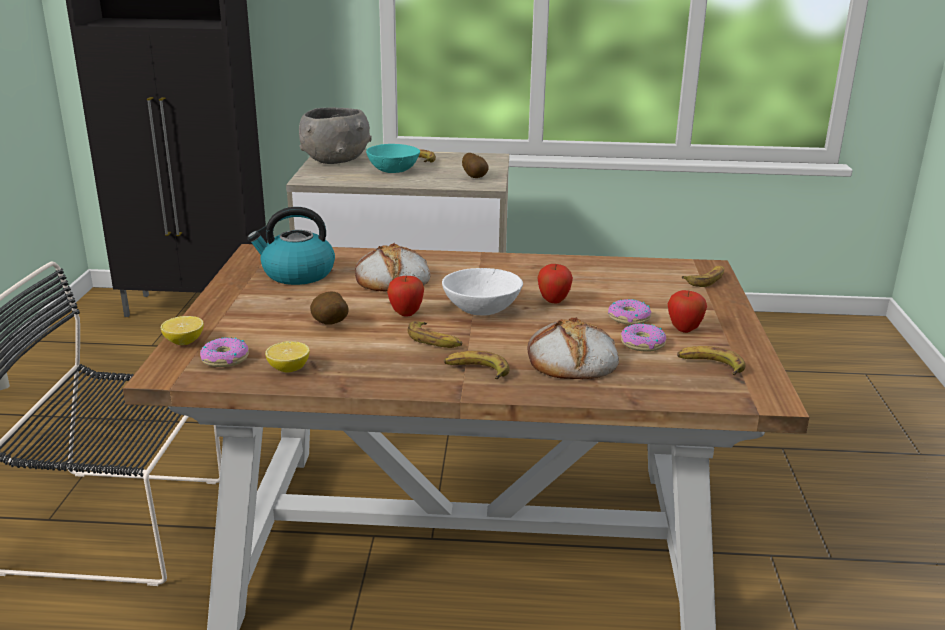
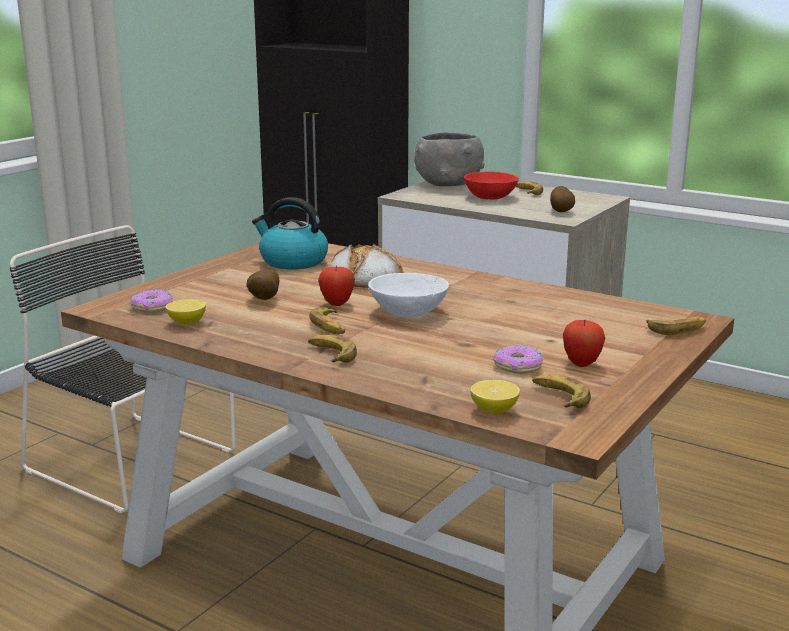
camera: 30 degrees right, 5 degrees down
lemon [161,316,204,345] -> lemon moved to [470,380,520,414]
turquoise bowl [366,144,420,173] -> red bowl [464,171,519,199]
bread [527,317,619,380] -> none
apple [538,264,573,304] -> none
donut [608,299,651,325] -> none

